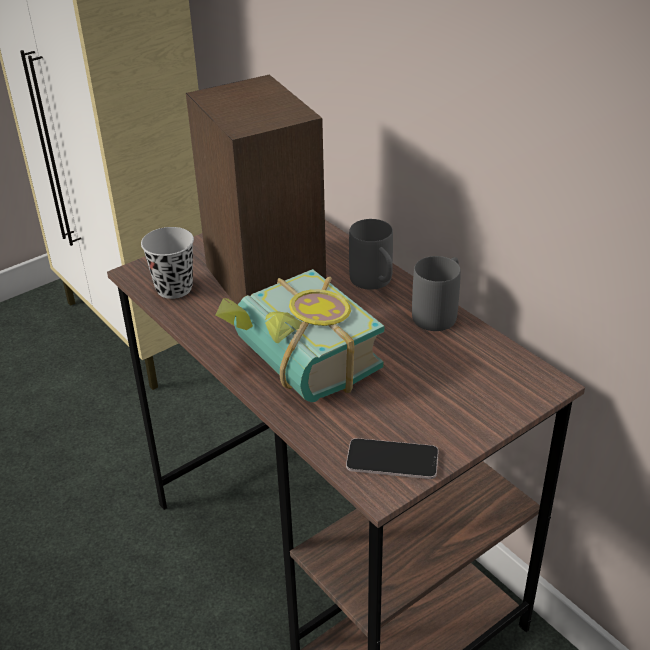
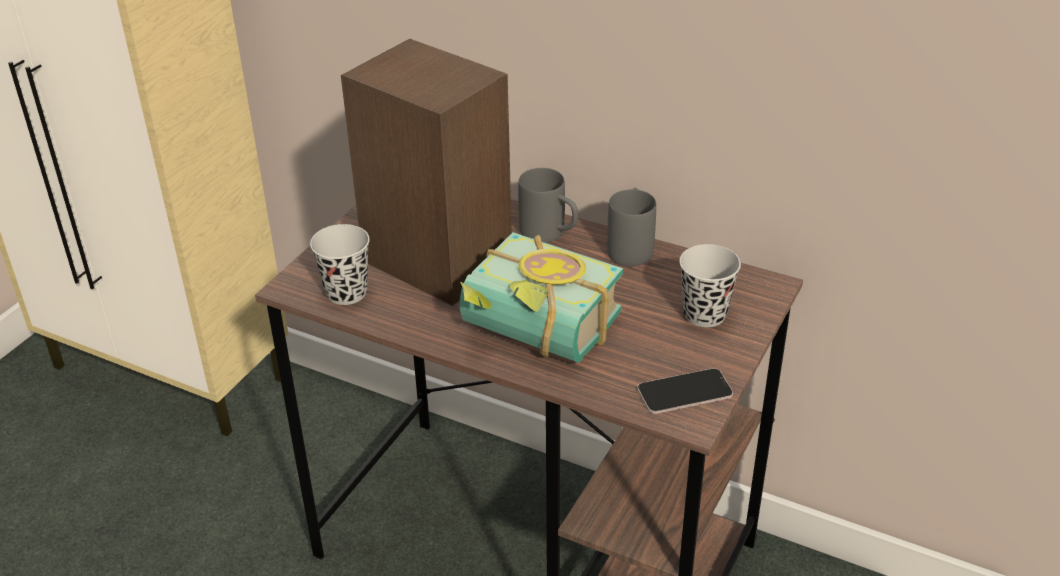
camera: 25 degrees left, 0 degrees up
none -> black cup [679,244,741,327]

